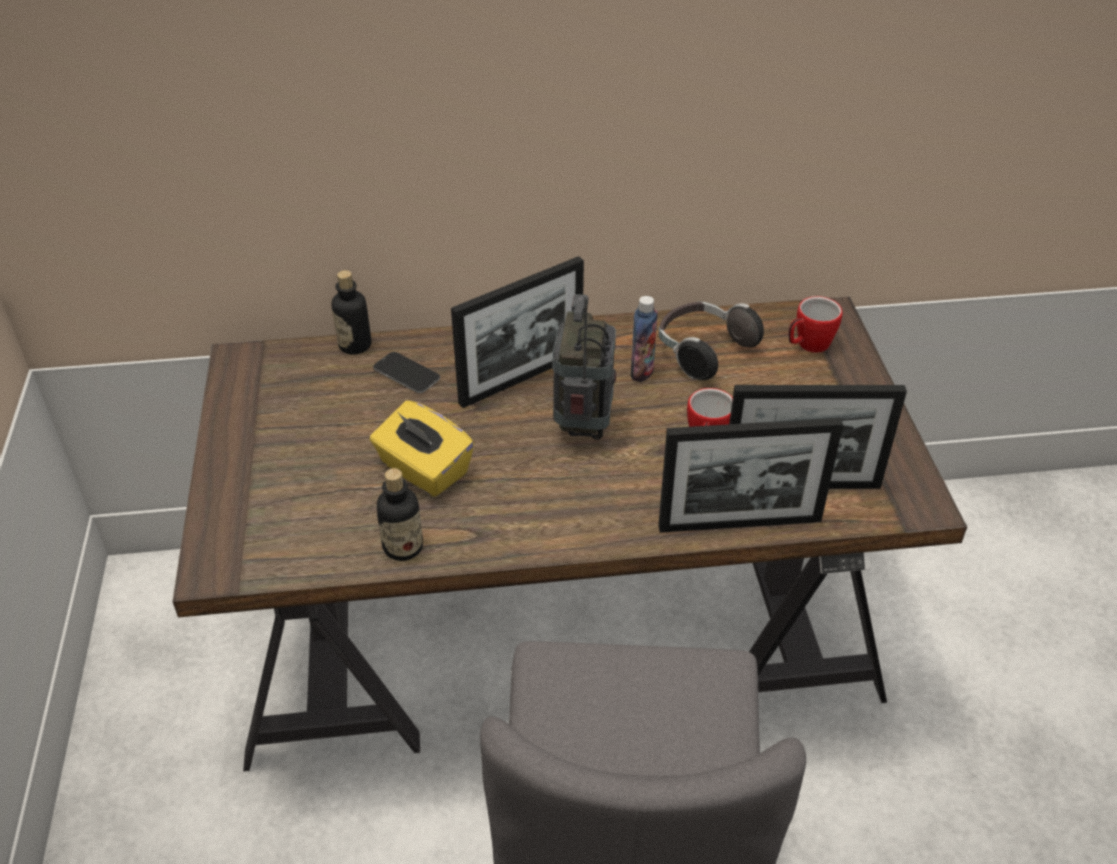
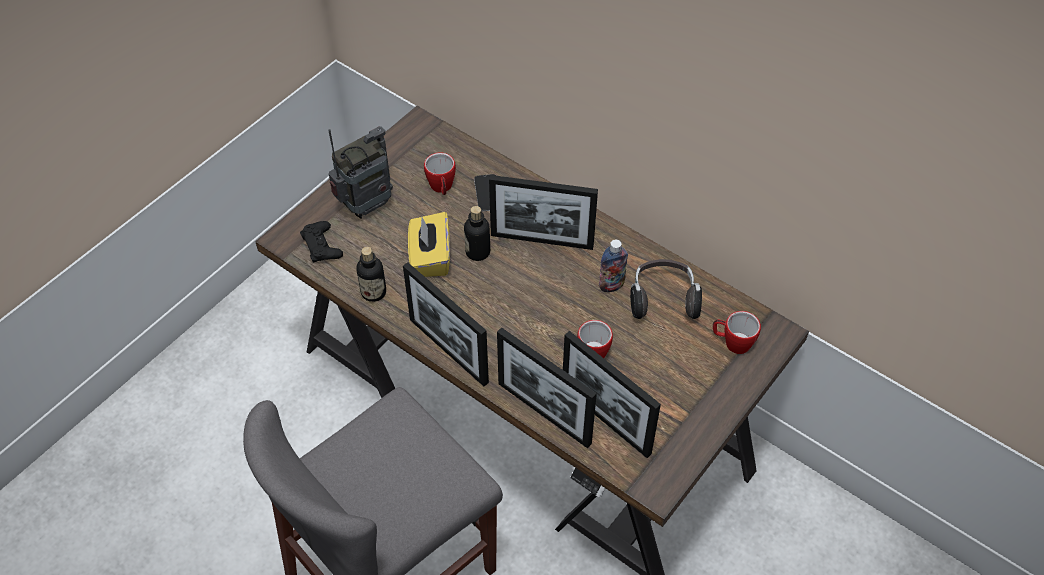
camera: 45 degrees right, 10 degrees up
bottle [332,270,371,355] -> bottle moved to [464,206,490,261]
radio [552,294,616,440] -> radio moved to [328,126,393,219]
none -> black game controller [300,221,343,263]
none -> picture frame [403,262,489,386]
none -> mug [424,152,456,195]

